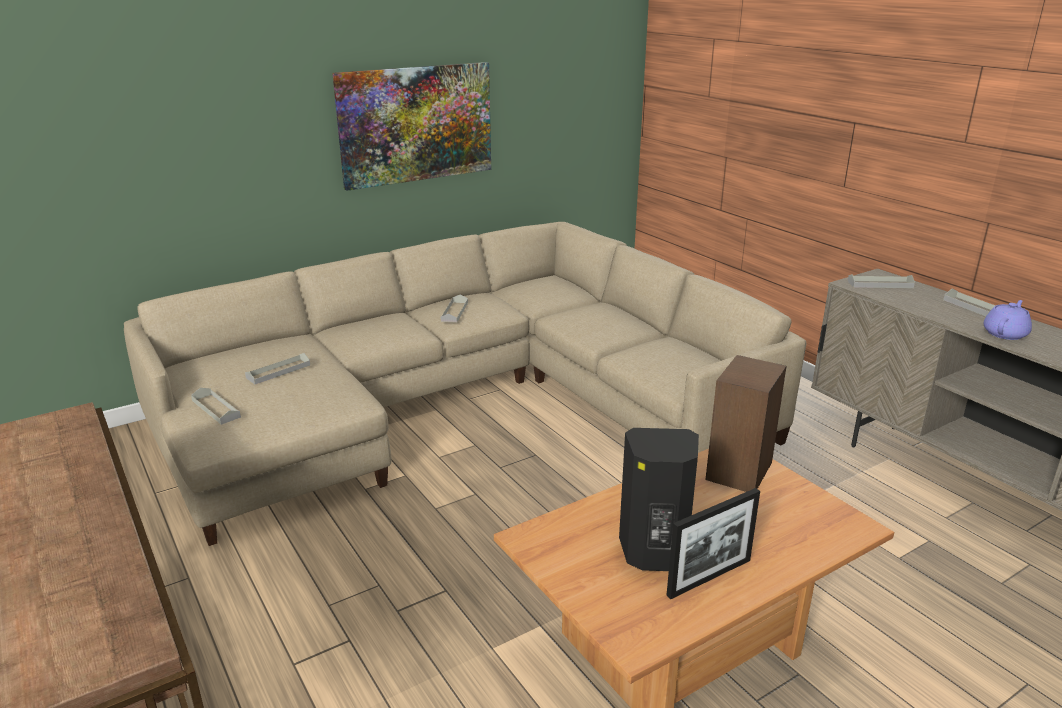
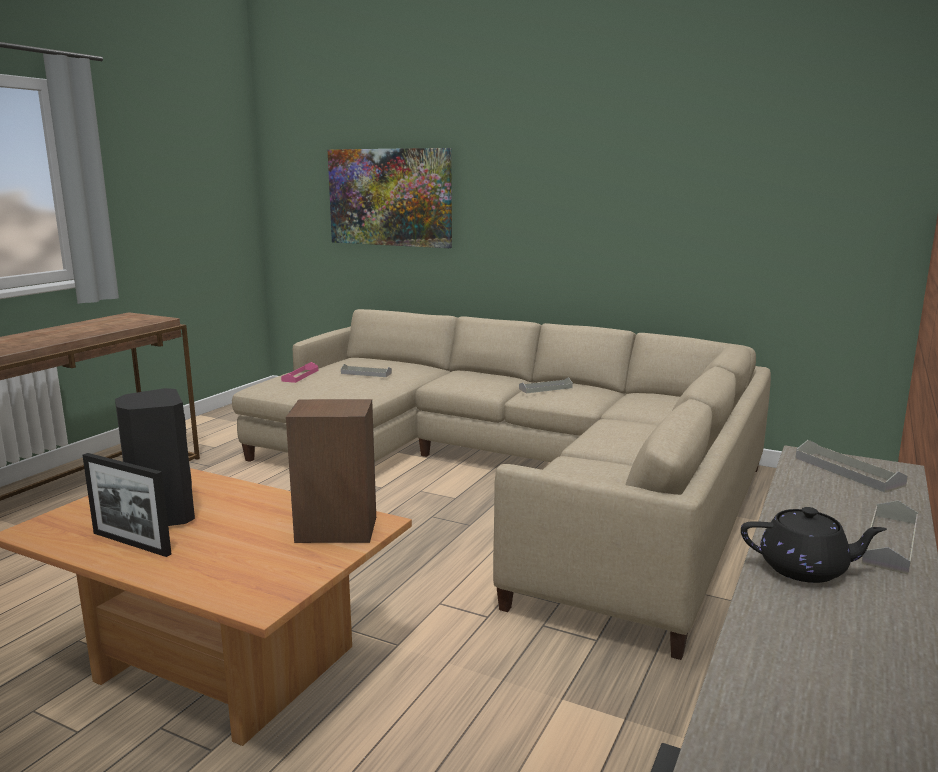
camera: 60 degrees right, 10 degrees down
grey tray [191,388,241,425] -> pink tray [281,362,318,383]
picture [332,62,491,191] -> picture moved to [328,148,452,248]
purple teapot [983,300,1032,340] -> black teapot [741,507,887,583]

